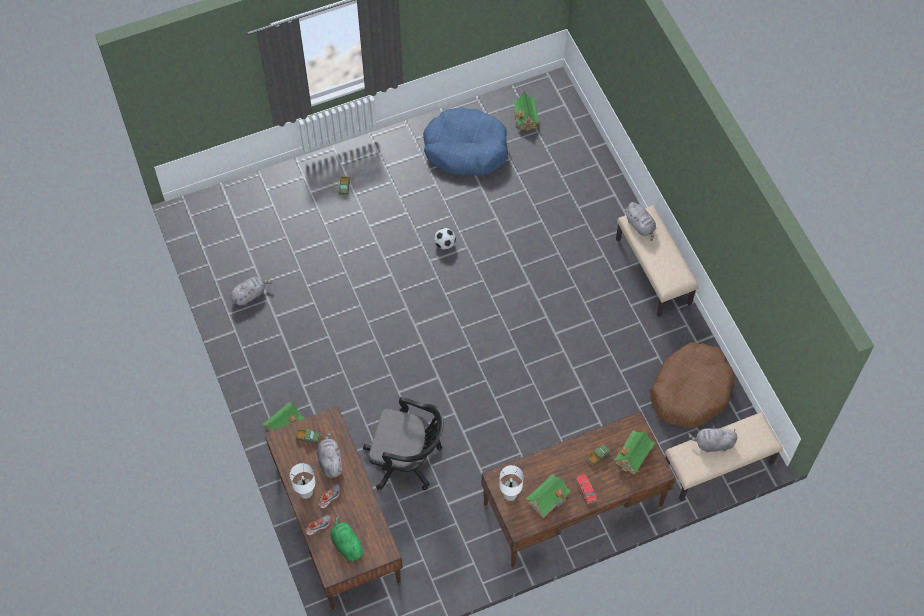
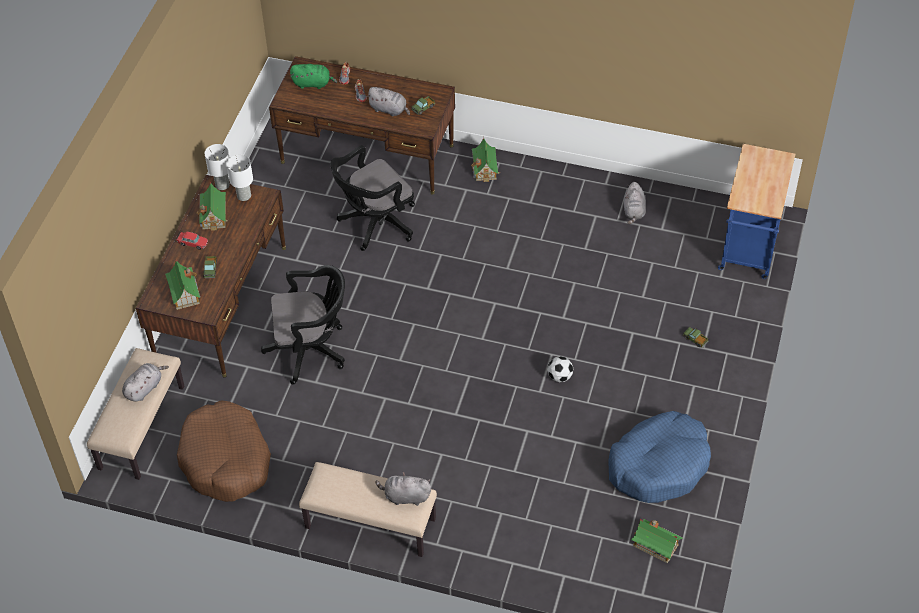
camera: 130 degrees right, 10 degrees down
white table lamp [290,463,316,499] -> white table lamp moved to [205,144,230,190]
none -> black office chair [261,265,345,384]
none -> blue cart [718,144,795,279]

